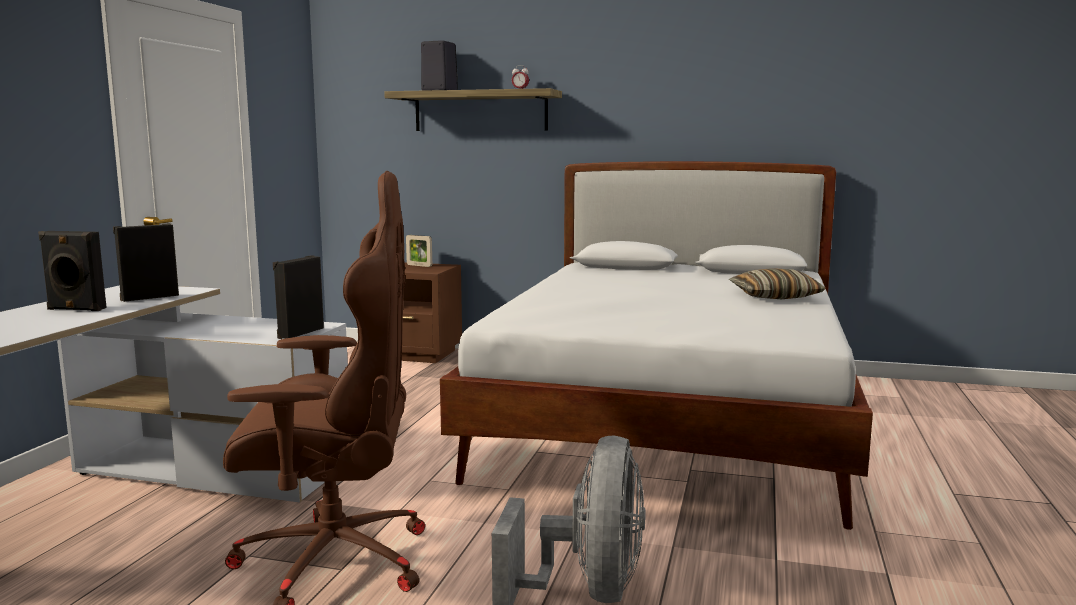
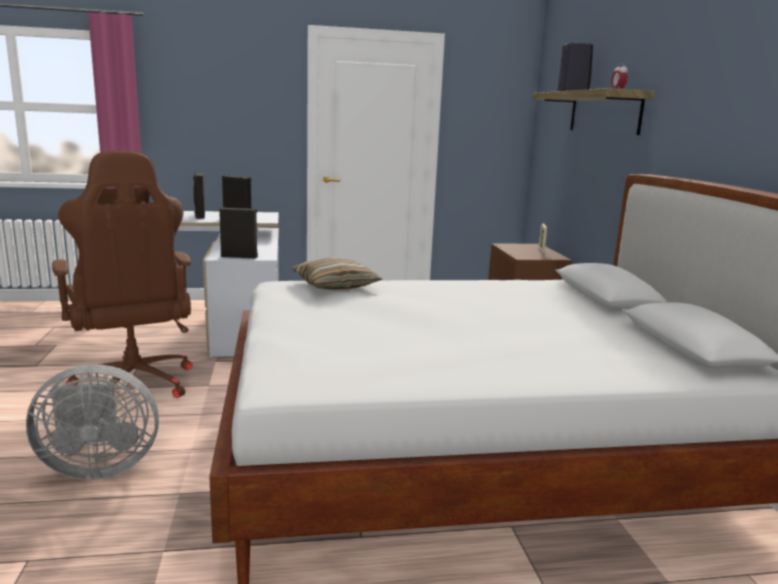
camera: 65 degrees right, 5 degrees up
pillow [729,268,826,299] -> pillow moved to [292,257,383,290]

